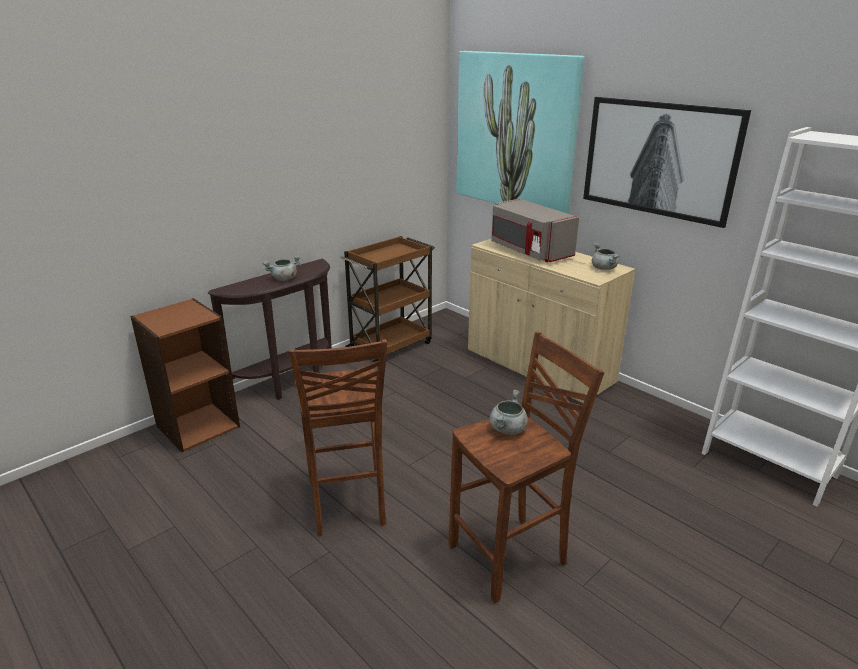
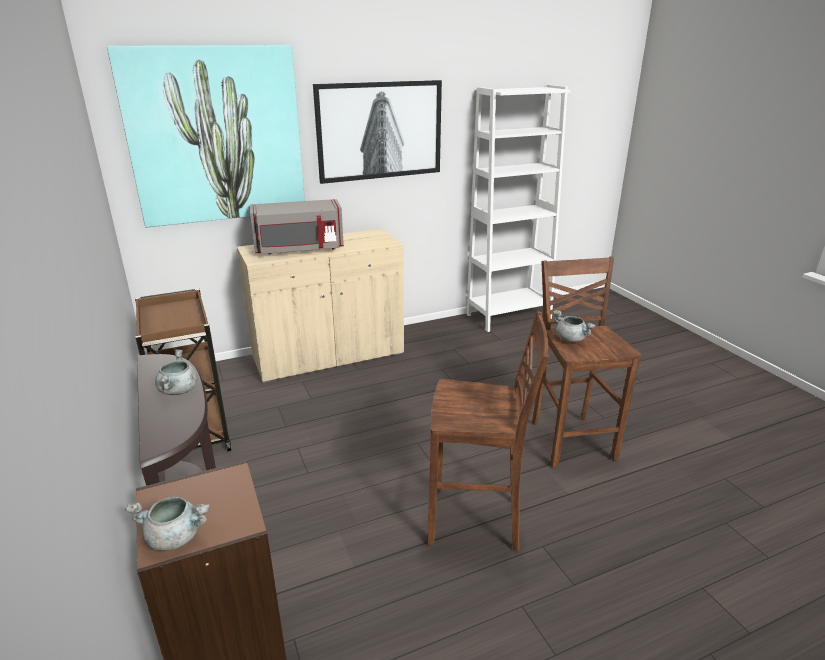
camera: 70 degrees left, 0 degrees up
grey cooking pot [592,243,619,270] -> grey cooking pot moved to [125,497,210,551]

